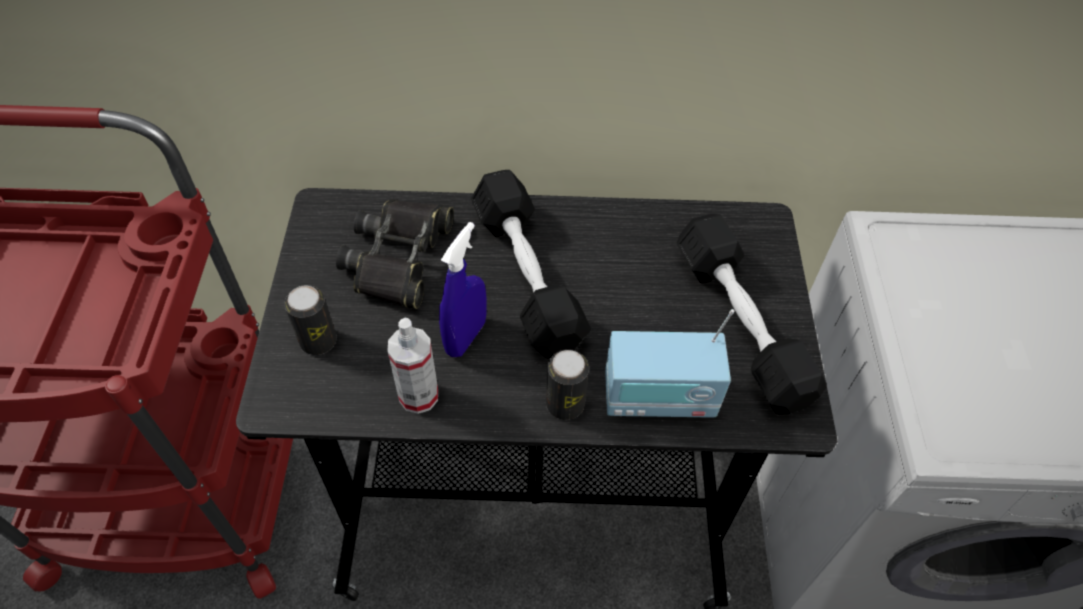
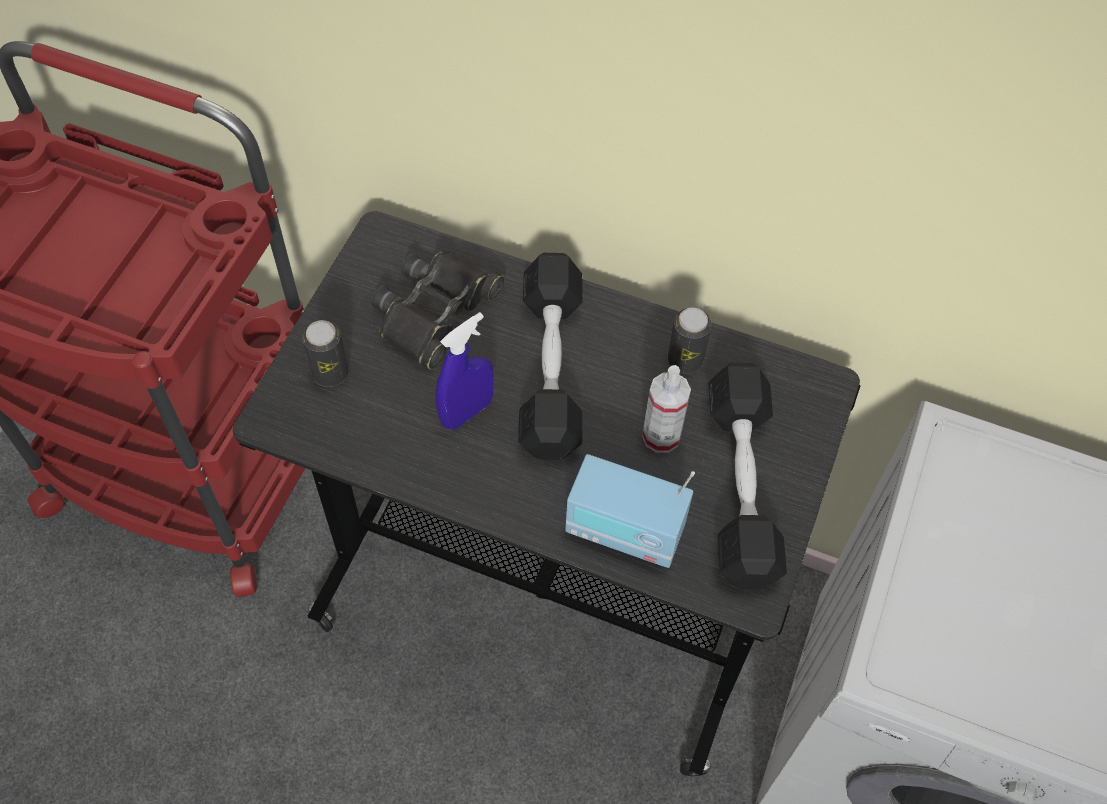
camera: 20 degrees right, 5 degrees up
spray bottle [387,318,438,414] -> spray bottle moved to [642,365,691,453]
can [546,350,589,420] -> can moved to [668,308,712,374]

